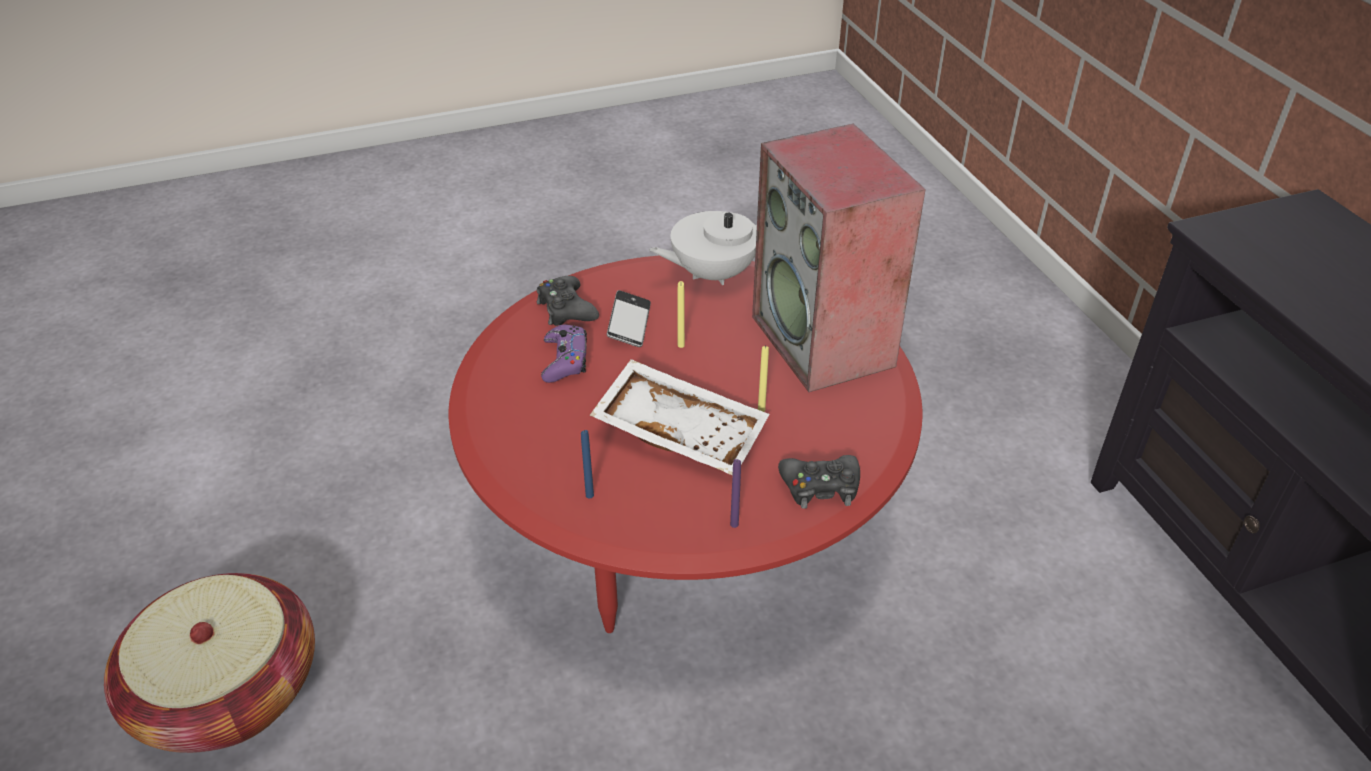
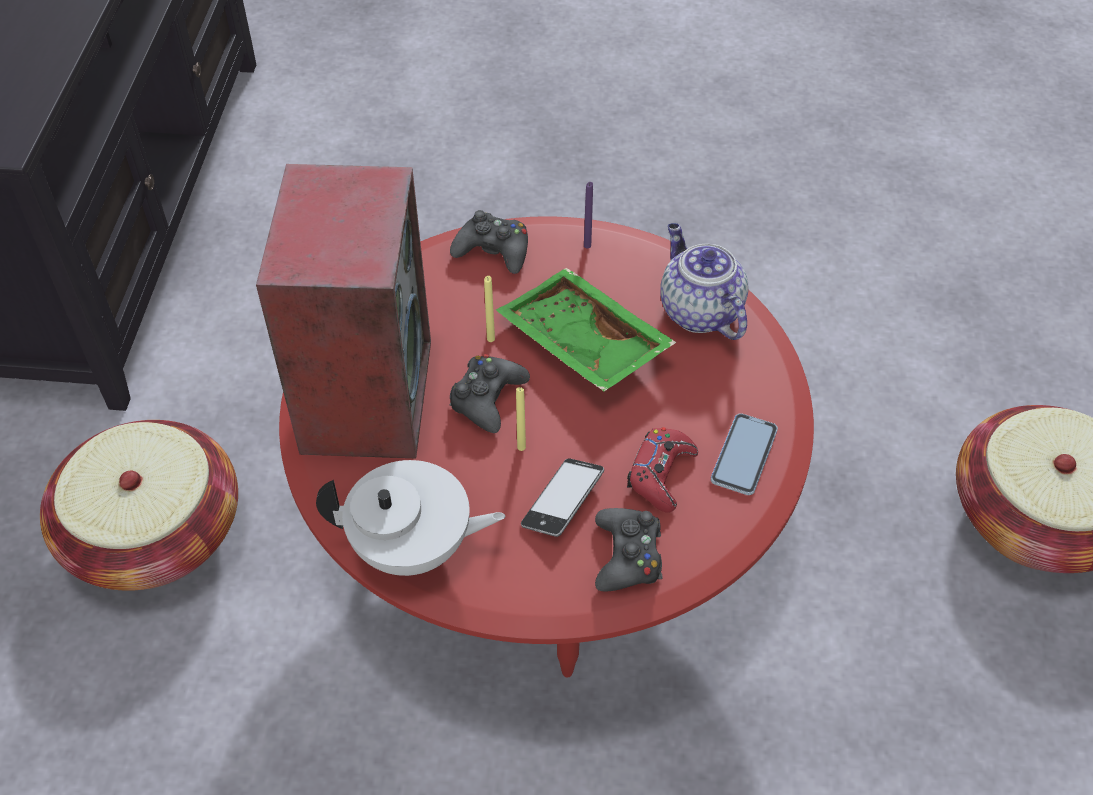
camera: 155 degrees left, 10 degrees up
purple game controller [541,325,587,383] -> red game controller [627,427,698,513]
blue candle [581,430,594,498] -> teapot [660,223,748,340]
white tray [590,359,770,475] -> green tray [496,268,677,392]
none -> basket [40,420,238,591]
none -> black game controller [449,354,530,433]
none -> phone [711,413,778,495]

